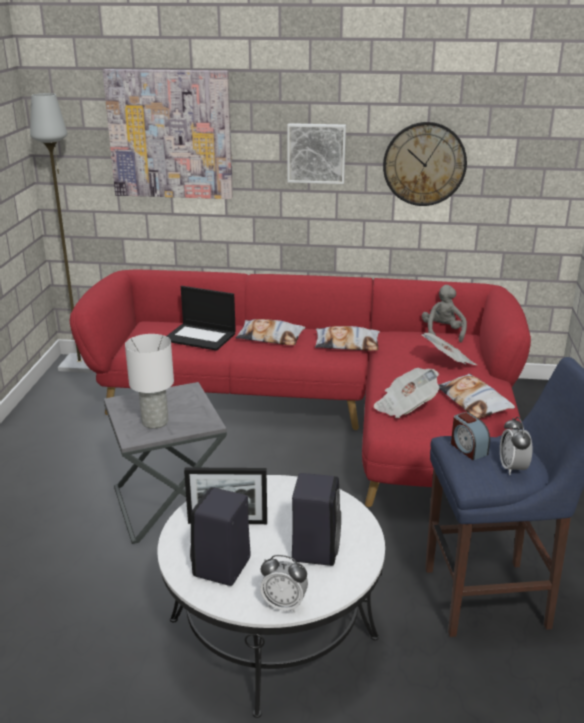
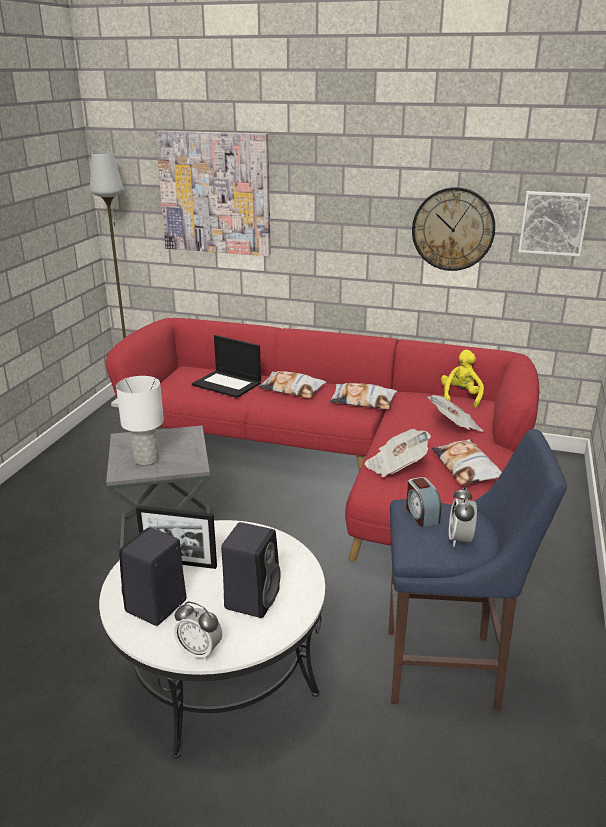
camera: 10 degrees right, 0 degrees up
picture [287,123,346,184] -> picture moved to [518,191,591,256]
grey plush toy [422,285,467,342] -> yellow plush toy [441,350,484,408]

